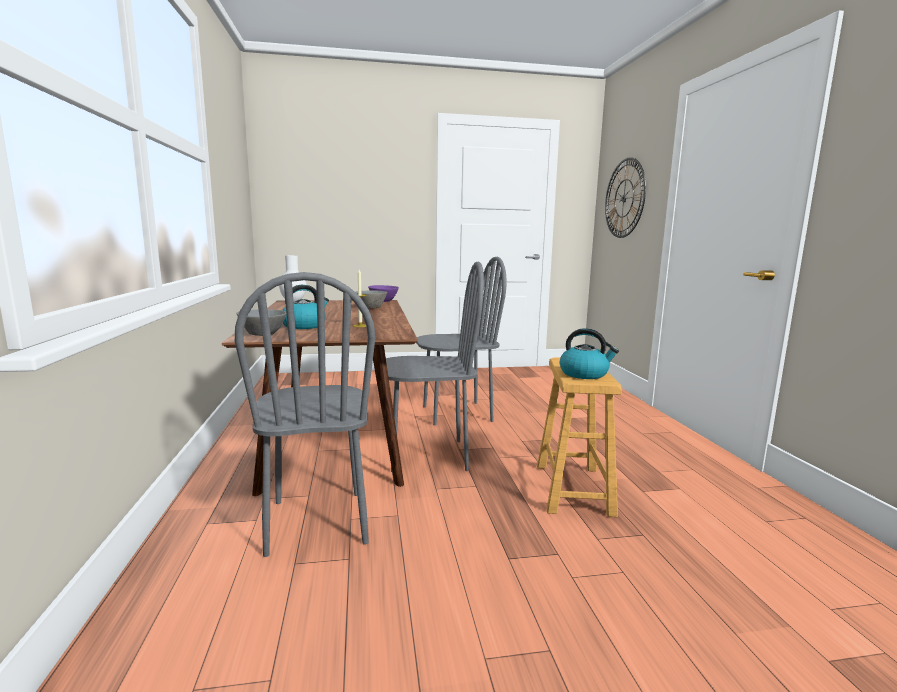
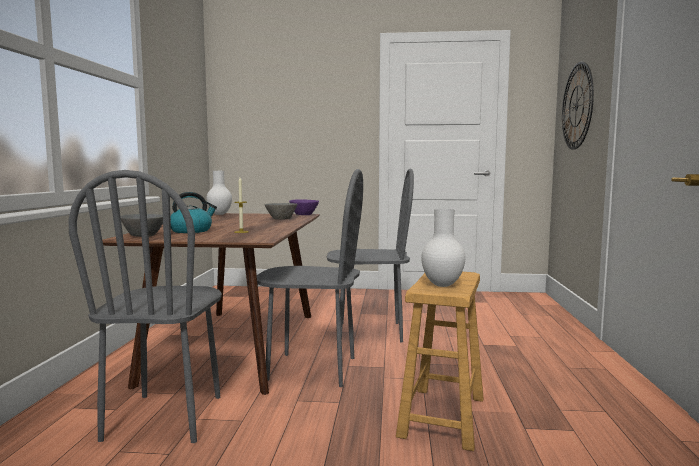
camera: 15 degrees right, 5 degrees down
kettle [560,328,619,379] -> white vase [421,209,465,287]

